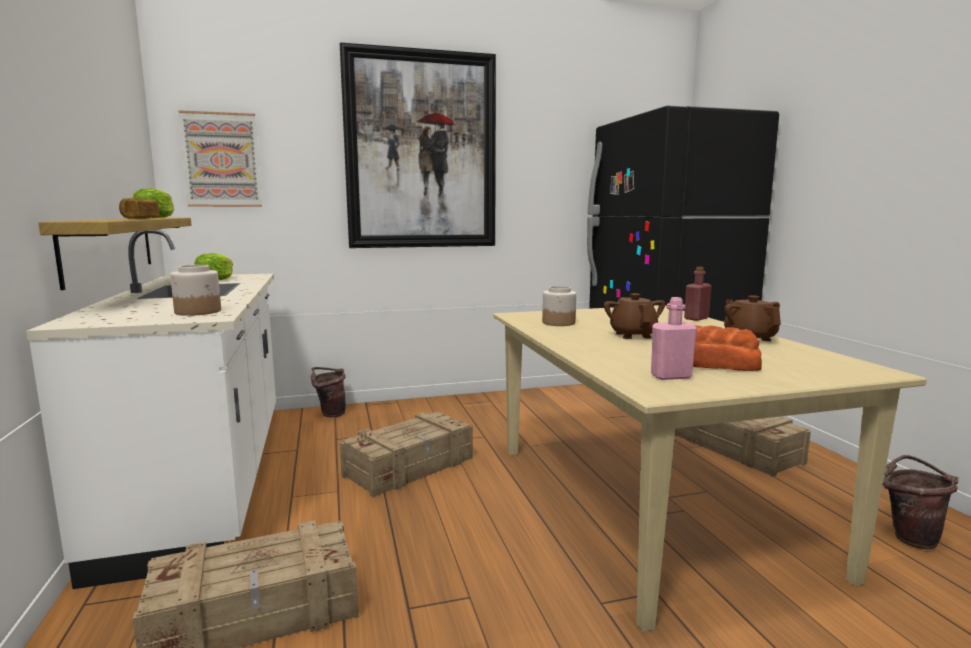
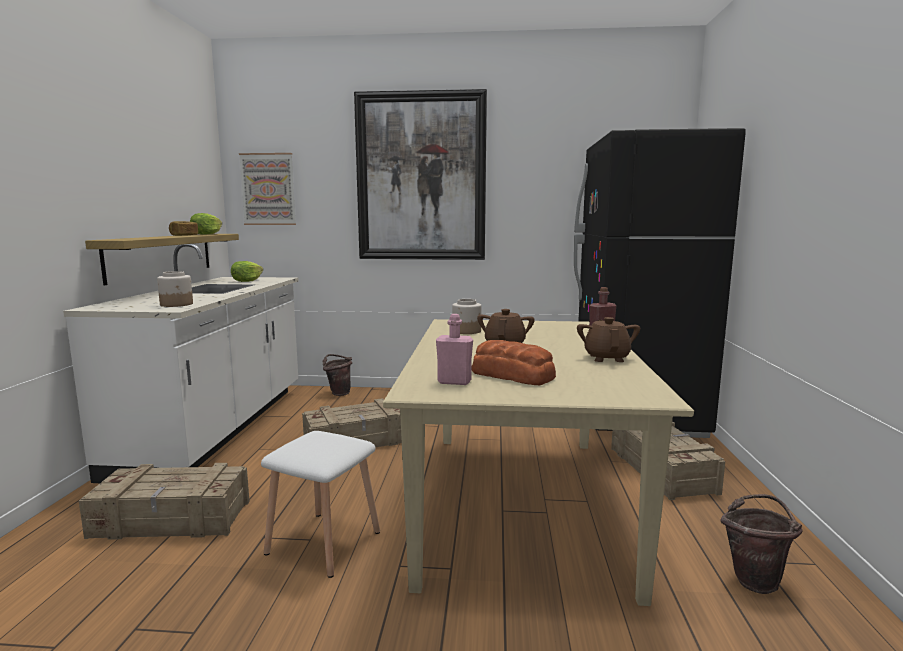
camera: 20 degrees right, 0 degrees up
none -> white stool [261,431,380,578]

